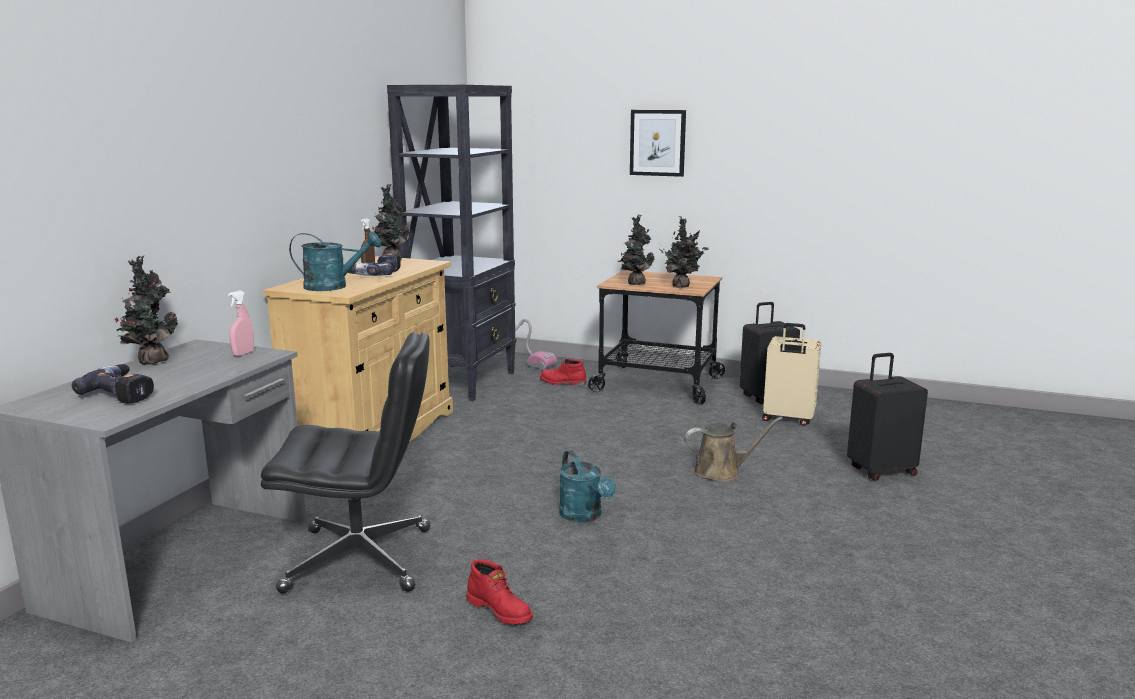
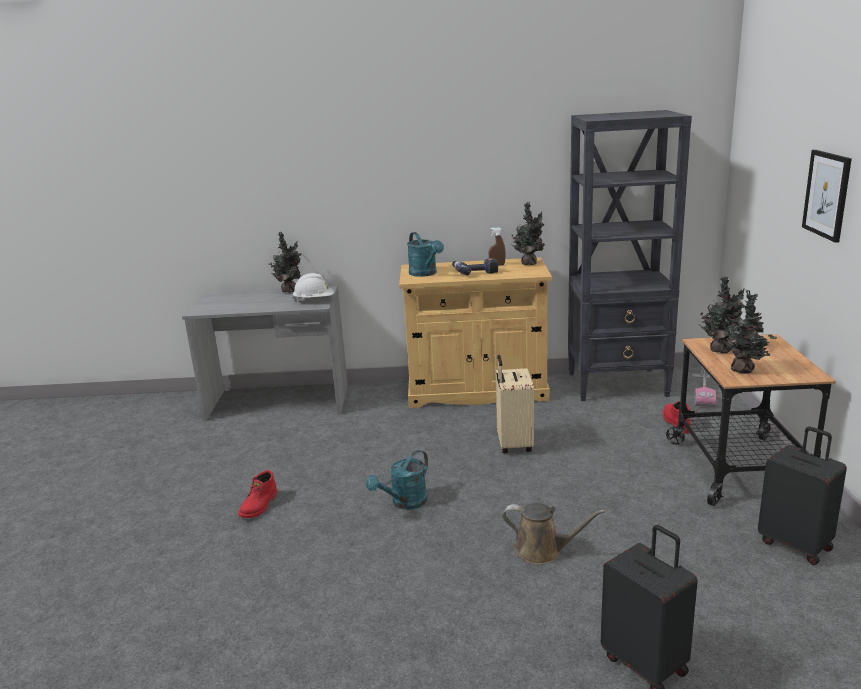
camera: 70 degrees right, 5 degrees up
power drill [72,364,154,404] -> none
pink spray bottle [228,290,254,356] -> white hard hat [292,273,334,302]
black office chair [261,332,430,594] -> none
brown watering can [684,417,783,482] -> brown watering can turned 45 degrees counterclockwise [503,503,605,565]
beige suitcase [762,323,821,426] -> beige suitcase moved to [496,355,534,453]

